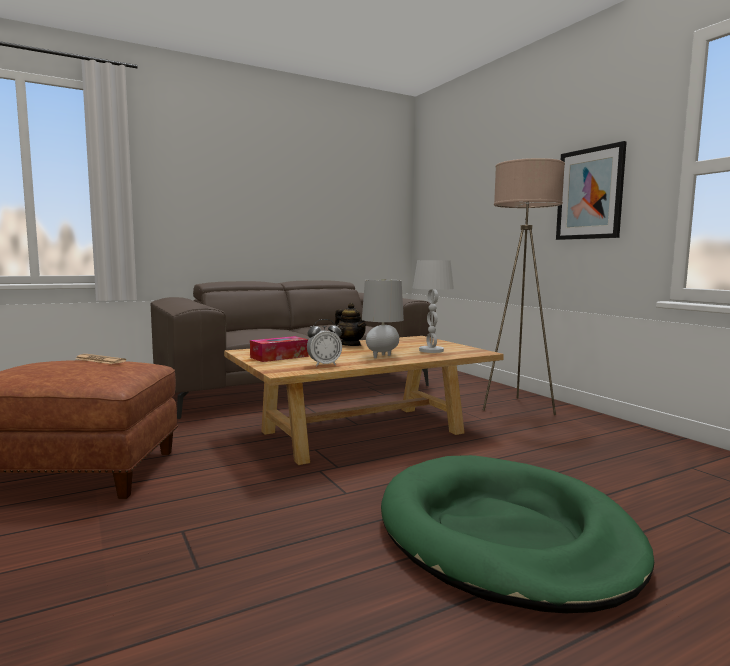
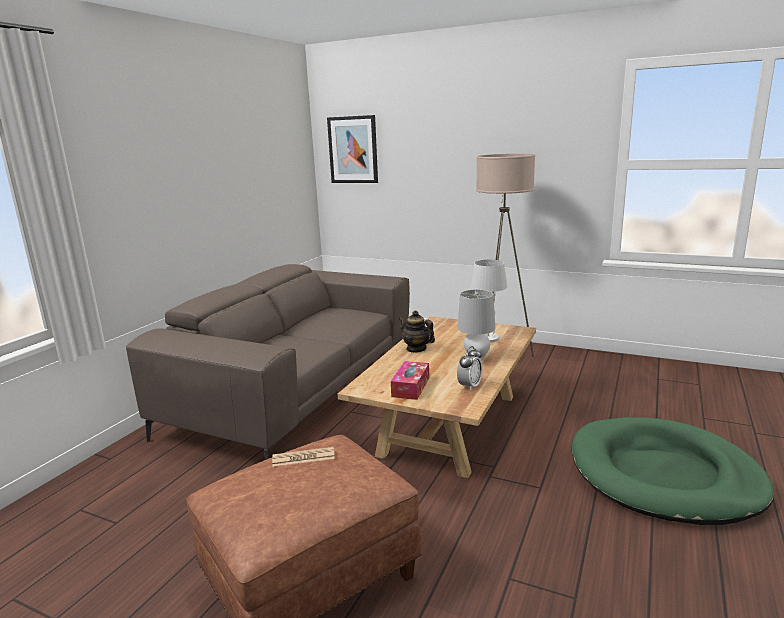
camera: 35 degrees left, 10 degrees up
teapot [335,303,366,346] -> teapot turned 150 degrees counterclockwise [399,310,435,353]
picture [556,141,627,240] -> picture moved to [327,115,378,183]

